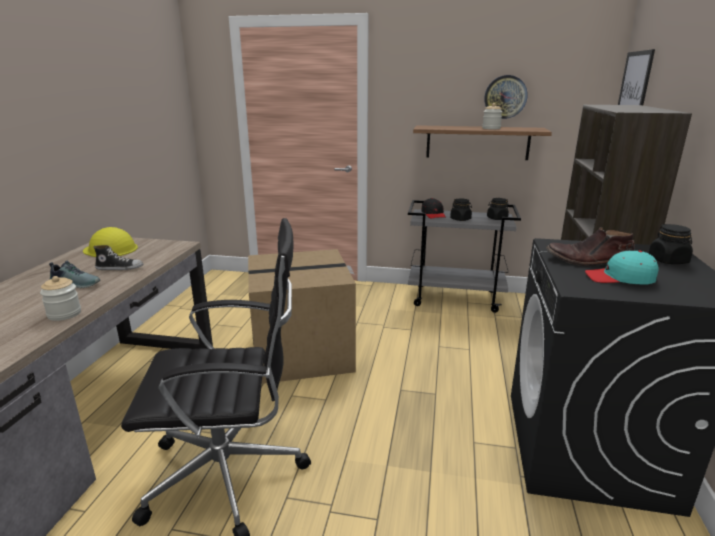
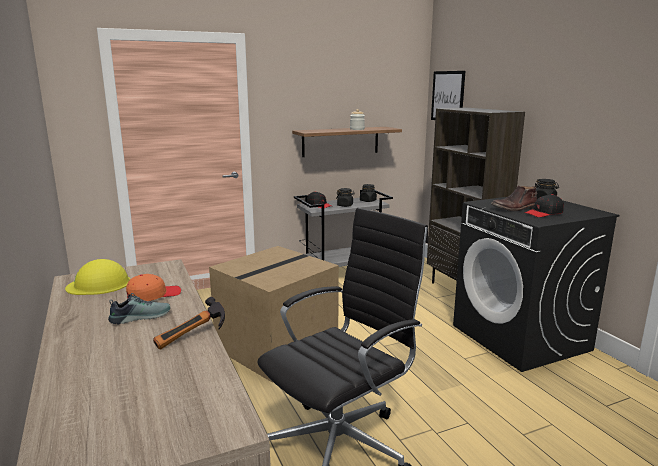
camera: 35 degrees left, 5 degrees down
jar [40,276,81,321] -> hammer [153,297,225,349]
shoe [93,245,144,270] -> orange cap [126,274,181,301]
wall clock [484,75,528,119] -> none
turquoise cap [585,251,658,285] -> black cap [524,194,564,217]

